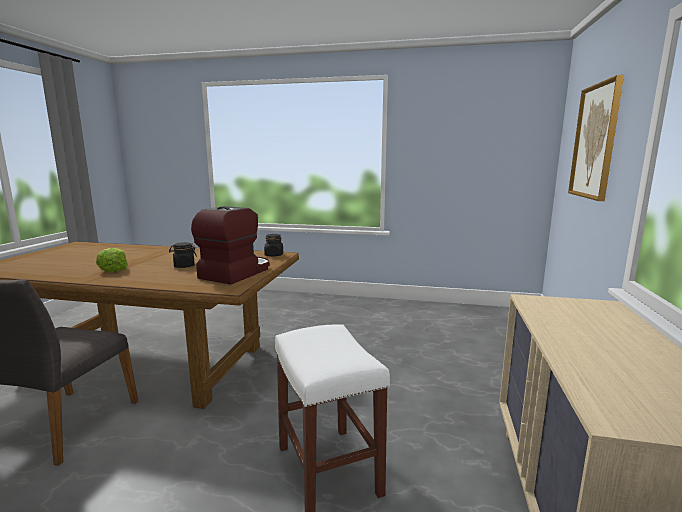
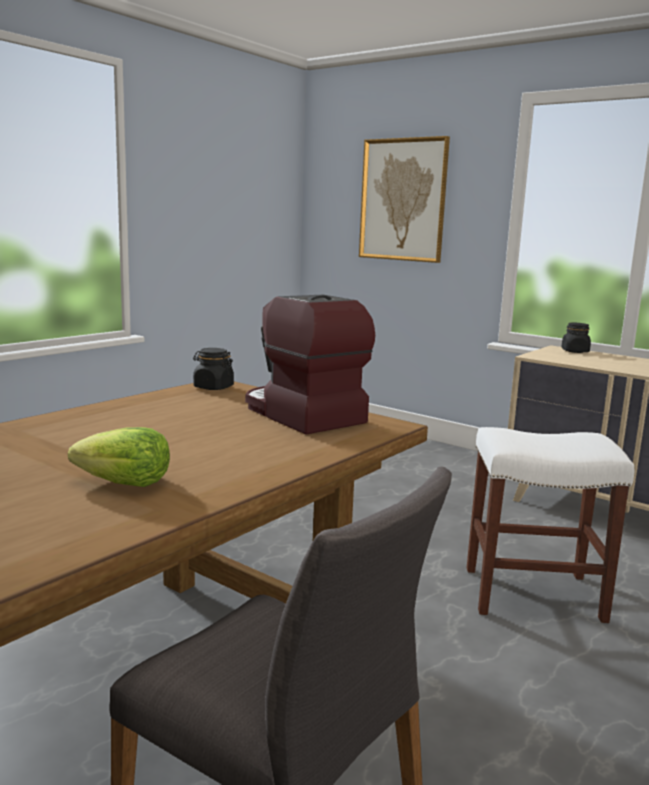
camera: 65 degrees left, 0 degrees up
black jar [169,242,197,268] -> black jar moved to [561,323,591,353]

